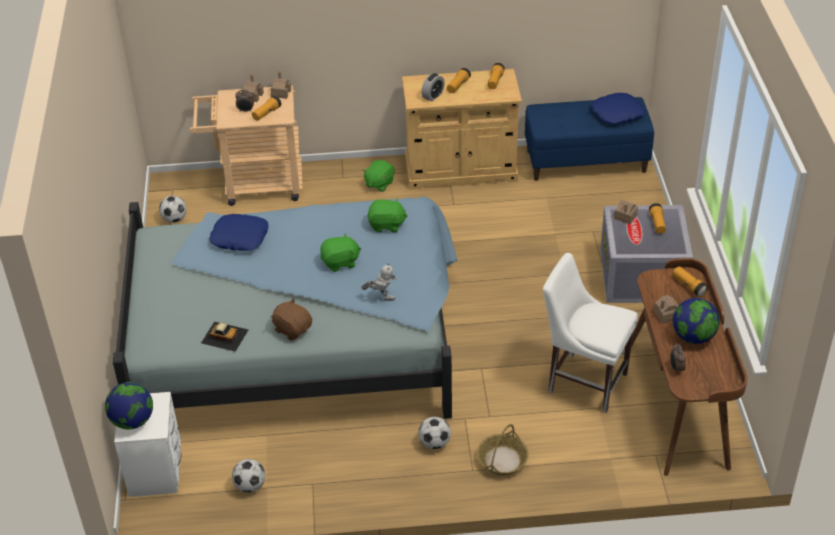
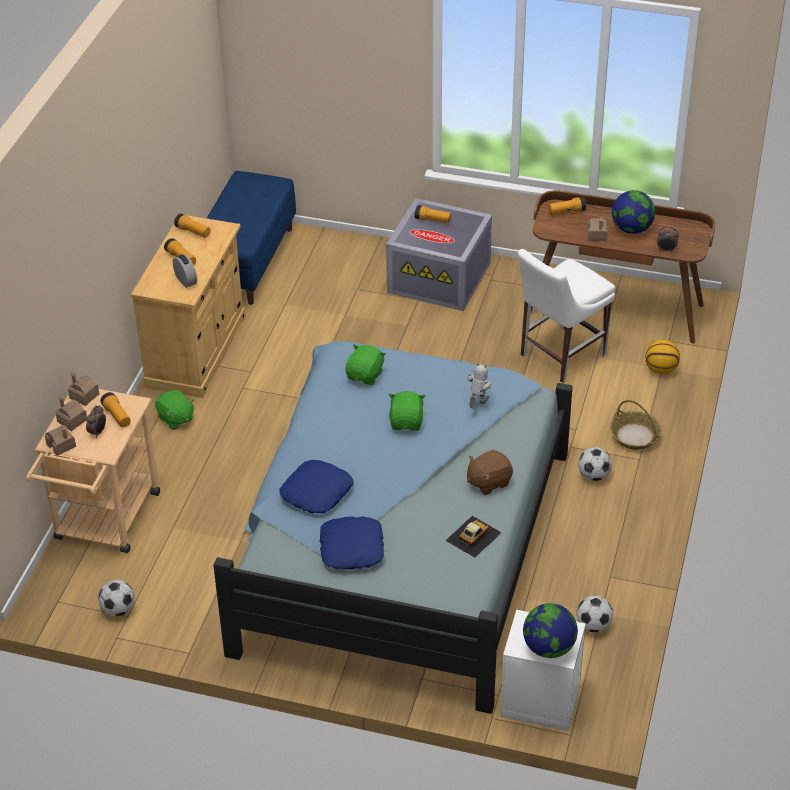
camera: 70 degrees left, 0 degrees up
blue pillow [591,93,645,124] -> blue pillow moved to [320,516,384,570]
toy house [614,200,638,224] -> toy house moved to [45,425,76,456]
none -> basketball [646,340,680,375]

